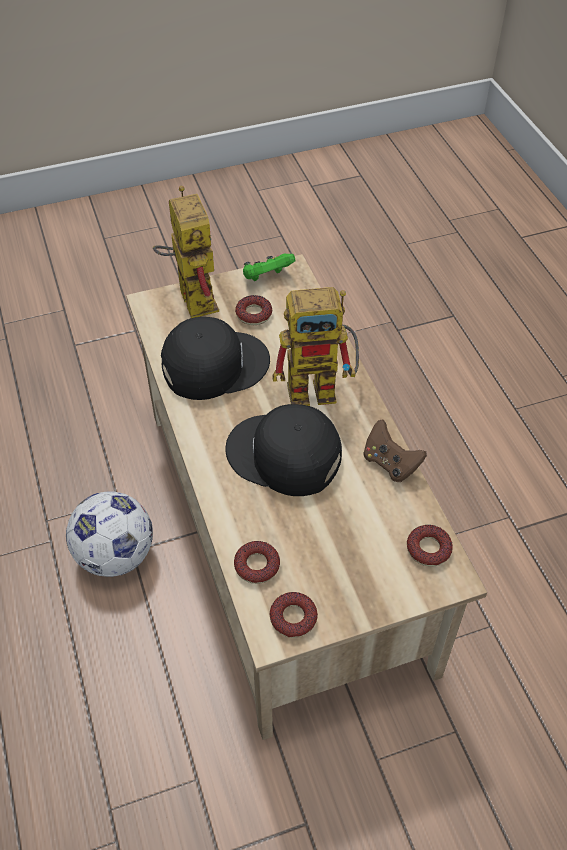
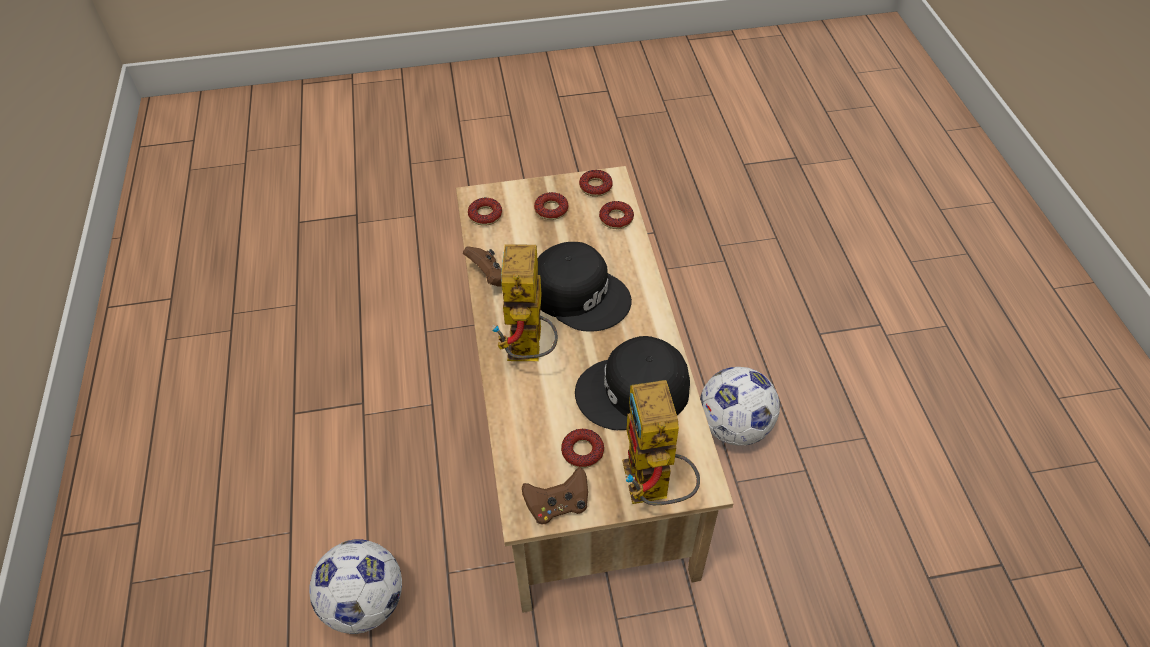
camera: 170 degrees left, 0 degrees up
green game controller [243,254,295,281] -> brown game controller [522,467,588,524]
toy robot [272,287,359,406] -> toy robot turned 90 degrees counterclockwise [492,244,558,361]
none -> football [309,539,402,634]
none -> donut [534,192,568,220]

